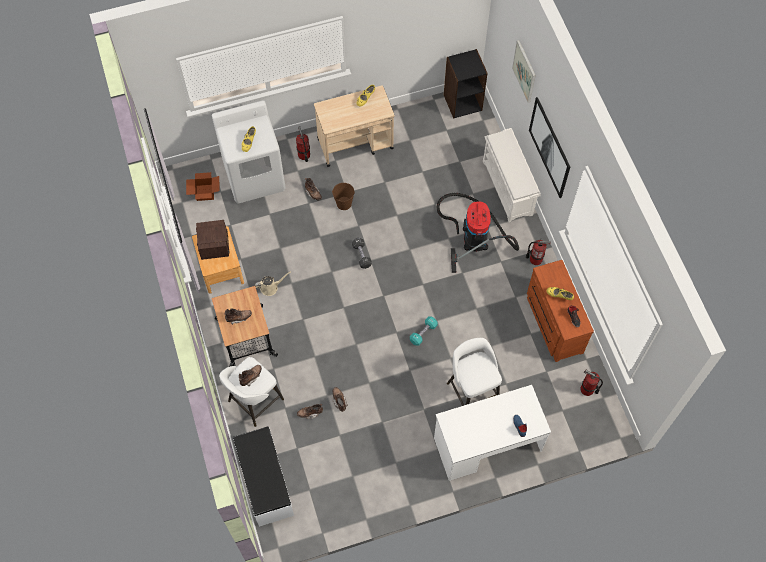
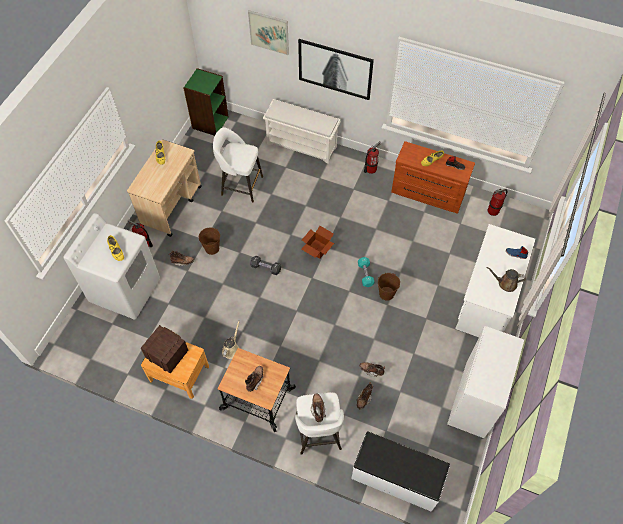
camera: 50 degrees left, 5 degrees down
cardboard box [186,172,220,201] -> cardboard box moved to [301,226,334,259]
vacuum cleaner [436,193,519,273] -> none
black bookcase [444,49,488,119] -> green bookcase [183,68,229,136]
white stool [447,338,502,406] -> white stool moved to [213,127,263,202]
none -> brown bucket [378,273,400,301]
none -> white cabinet [447,326,524,439]
none -> brown watering can [487,267,526,292]

